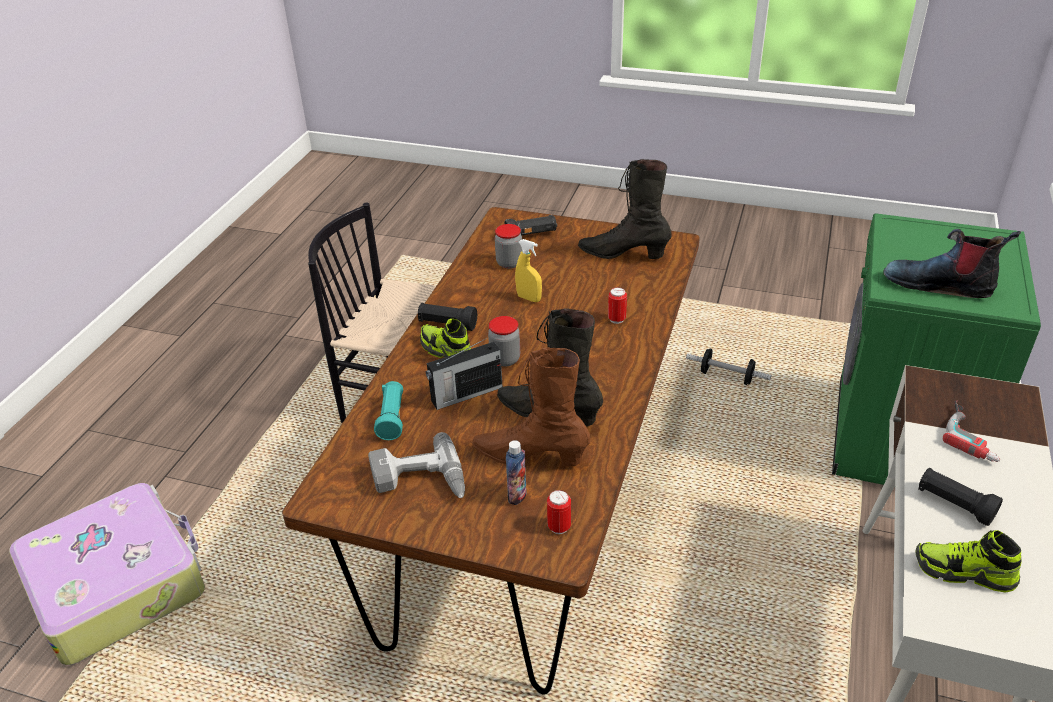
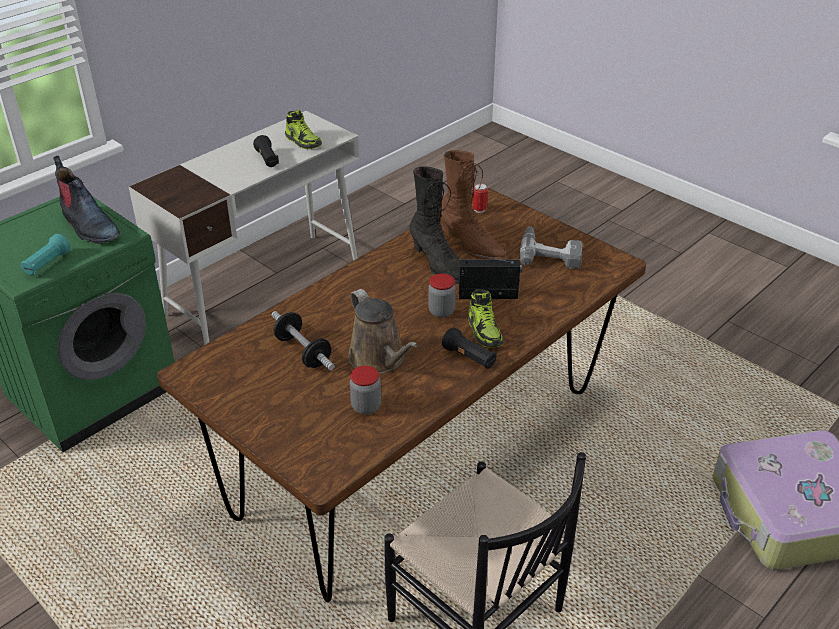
camera: 155 degrees left, 0 degrees up
turquoise flashlight [374,381,403,440] -> turquoise flashlight moved to [21,234,70,275]
black flashlight [504,215,557,235] -> none
bottle [506,440,527,505] -> none
yellow spray bottle [515,239,542,302] -> brown watering can [348,289,418,374]
black boot [578,159,671,259] -> none
can [608,287,627,324] -> none
dumbbell [686,349,771,385] -> dumbbell moved to [271,311,335,370]
power drill [943,400,1000,462] -> none

